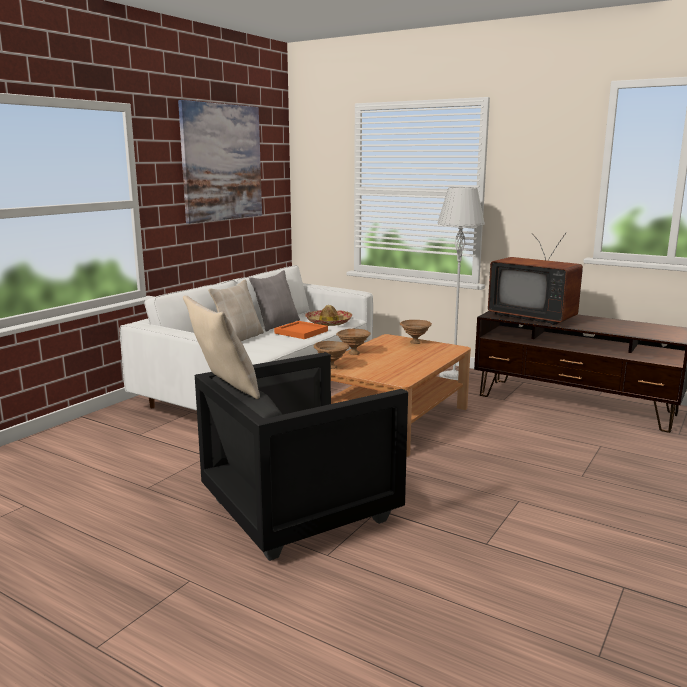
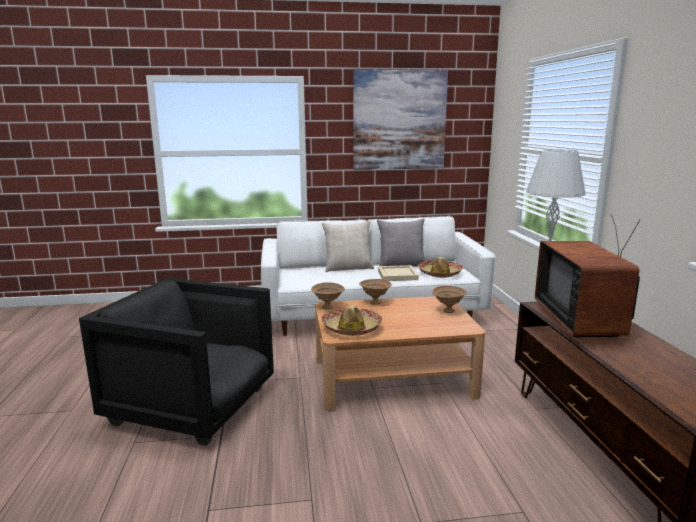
camera: 50 degrees right, 0 degrees up
beige pillow [183,295,260,399] -> none
orange tray [274,321,328,339] -> beige tray [378,265,419,281]
none -> hat [321,306,383,336]

